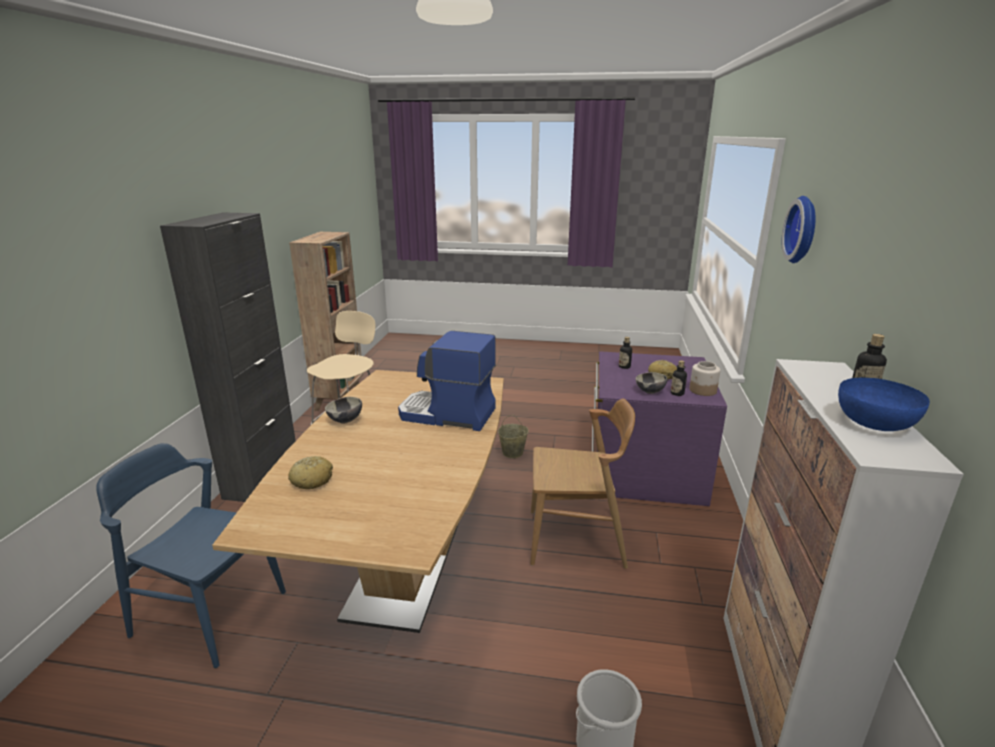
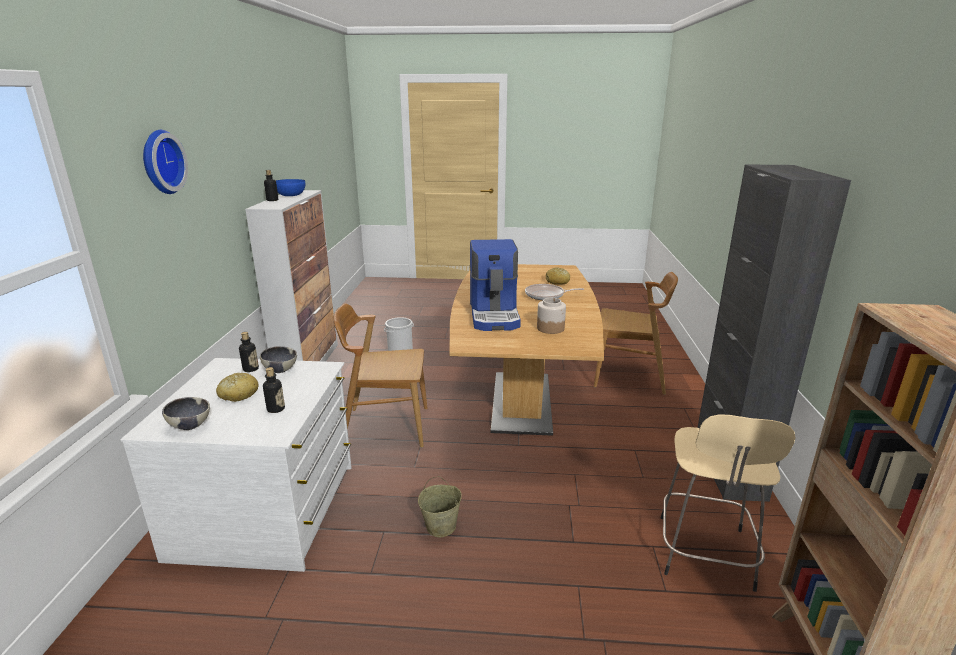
camera: 175 degrees right, 0 degrees up
blue chair [96,443,286,668] -> brown chair [594,272,678,395]
bowl [325,397,362,423] -> bowl moved to [162,397,210,430]
coffee machine [398,331,496,431] -> coffee machine turned 75 degrees clockwise [470,239,521,331]
purple dresser [592,351,727,506] -> white dresser [120,358,352,572]
jar [690,361,720,396] -> jar moved to [537,298,566,334]
none -> frying pan [525,284,584,300]

